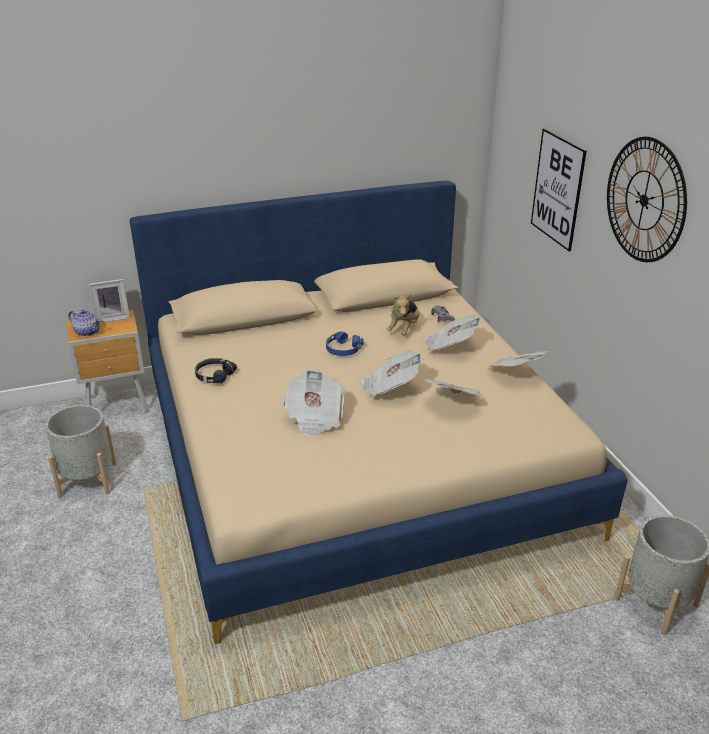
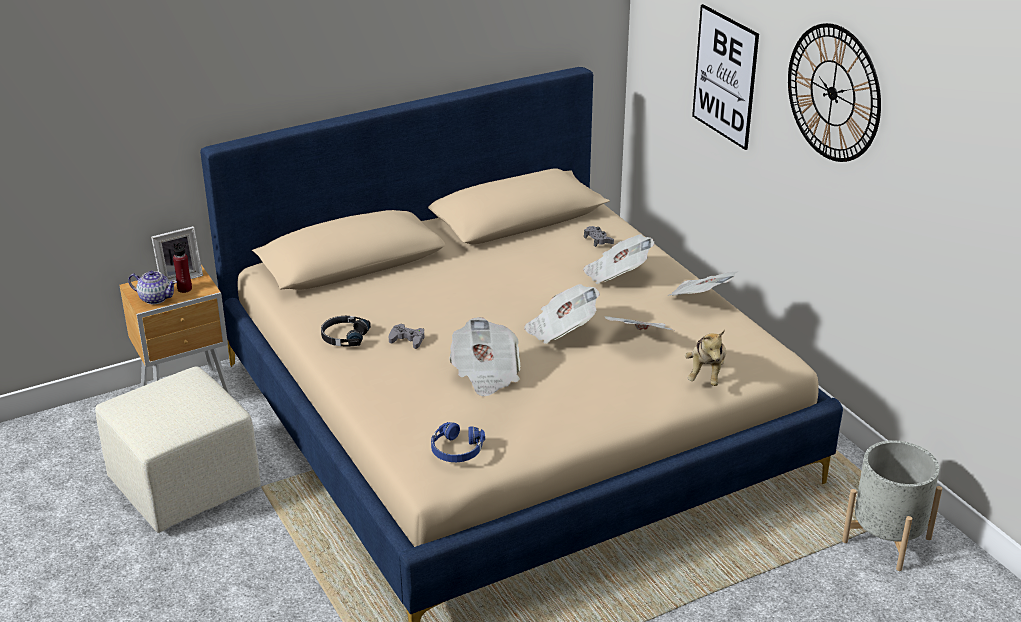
camera: 10 degrees left, 0 degrees up
grey planter [45,405,116,498] -> beige ottoman [95,367,261,533]
blue headphones [326,331,364,356] -> blue headphones moved to [431,422,485,462]
plush toy [387,294,420,336] -> plush toy moved to [685,330,726,386]
none -> red bottle [173,242,192,293]
none -> grey game controller [389,324,424,349]

